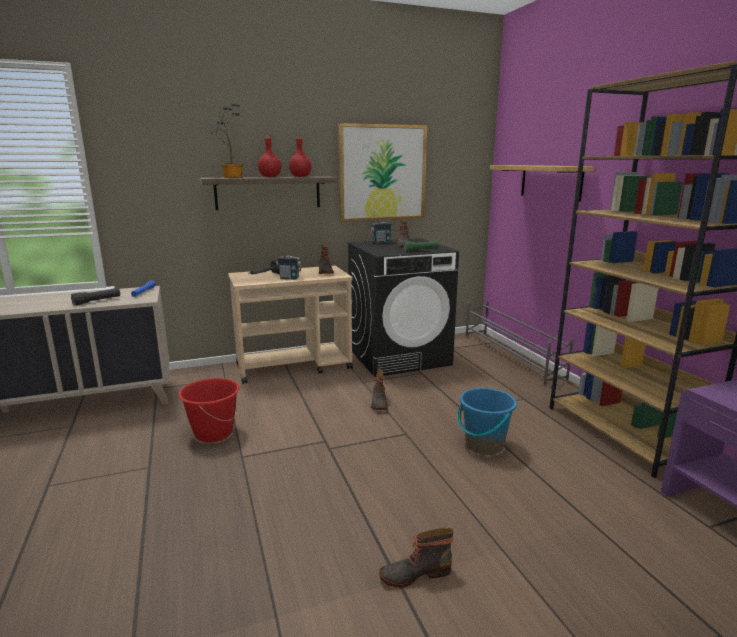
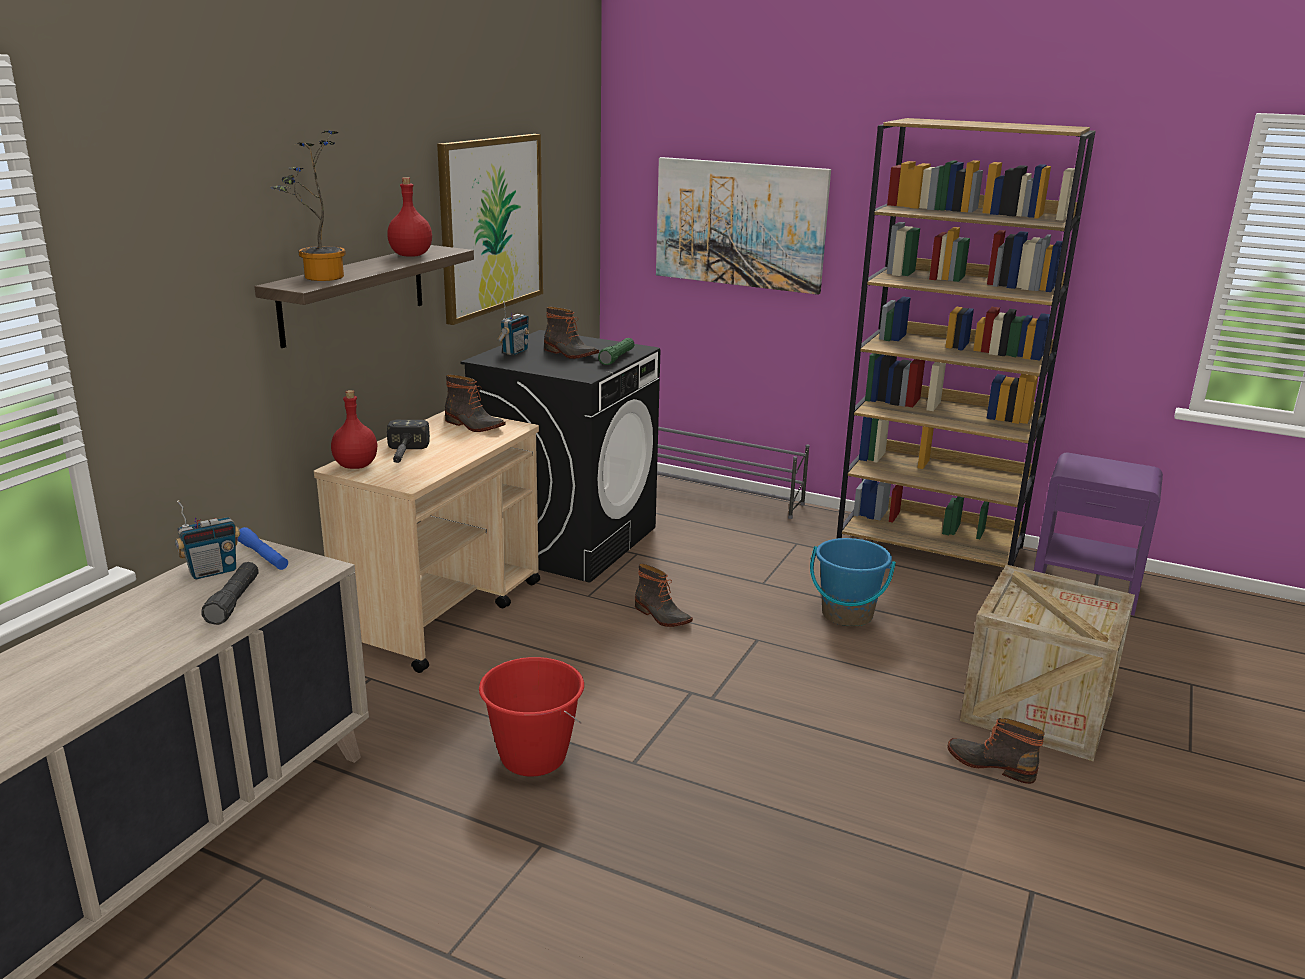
camera: 45 degrees left, 5 degrees up
red bottle [258,135,281,177] -> red bottle moved to [331,390,377,469]
radio [276,245,302,280] -> radio moved to [175,500,240,579]
boot [379,528,454,588] -> boot turned 90 degrees clockwise [947,718,1045,784]
shelf [490,165,594,202] -> picture [656,157,831,295]
none -> crate [960,565,1135,761]

